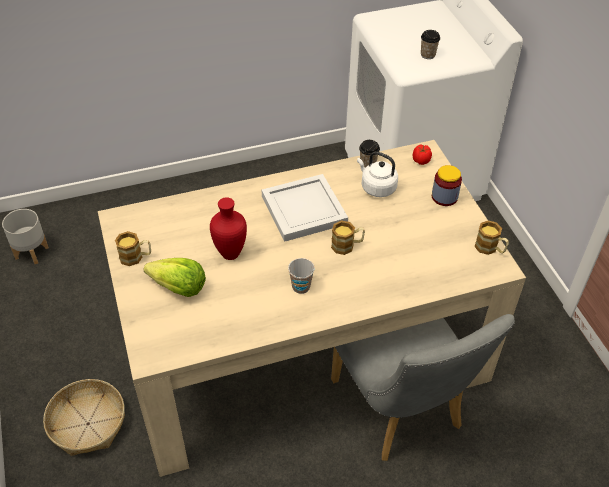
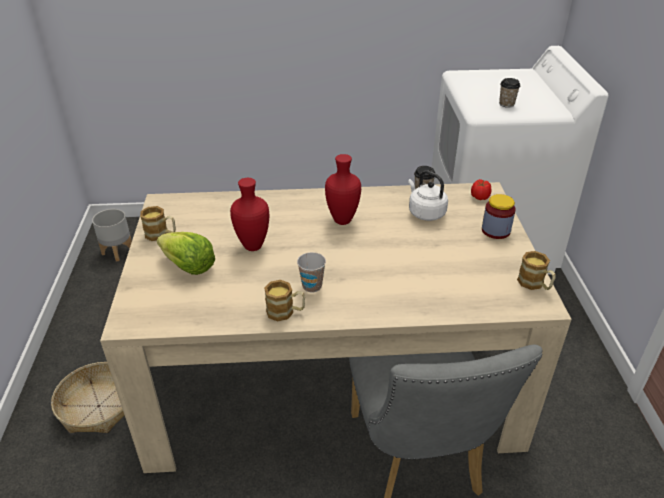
camera: 15 degrees right, 10 degrees down
white tray [262,174,348,242] -> red vase [325,154,361,225]
mug [331,221,365,255] -> mug moved to [264,280,305,322]

